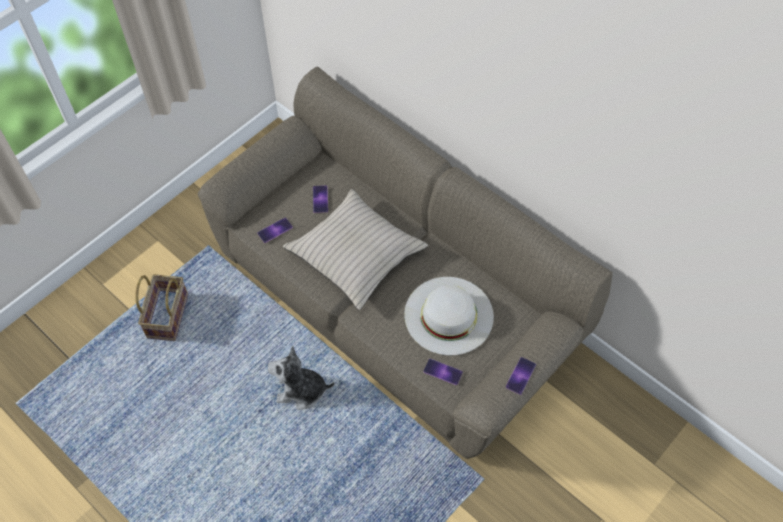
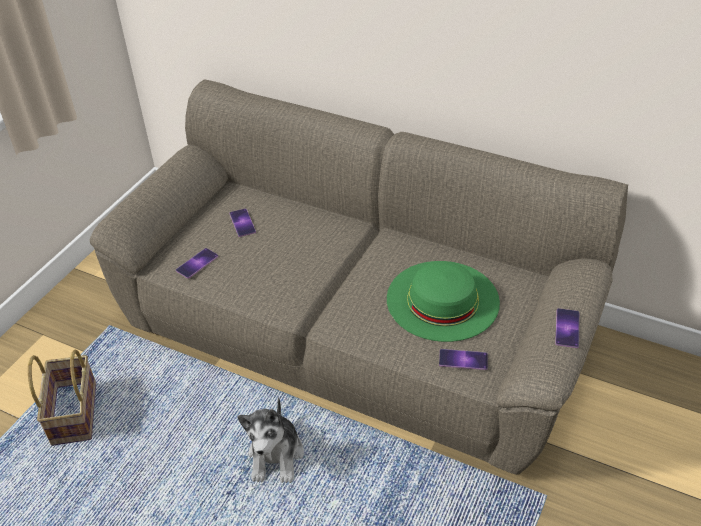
camera: 15 degrees left, 15 degrees down
plush toy [268,345,335,410] -> plush toy turned 75 degrees counterclockwise [237,397,304,483]
beige pillow [283,189,428,310] -> none
white hat [404,277,494,355] -> green hat [387,261,500,342]

